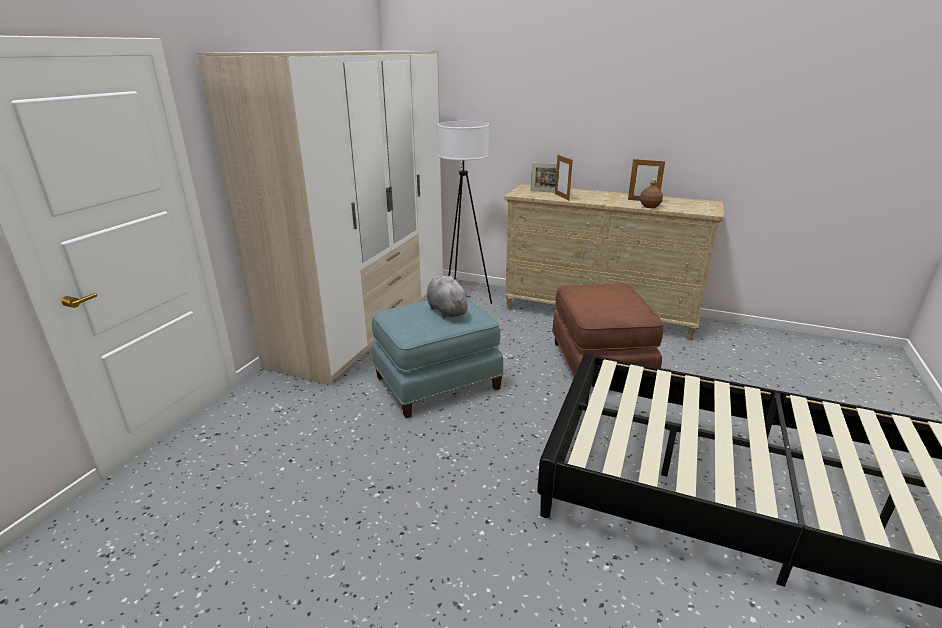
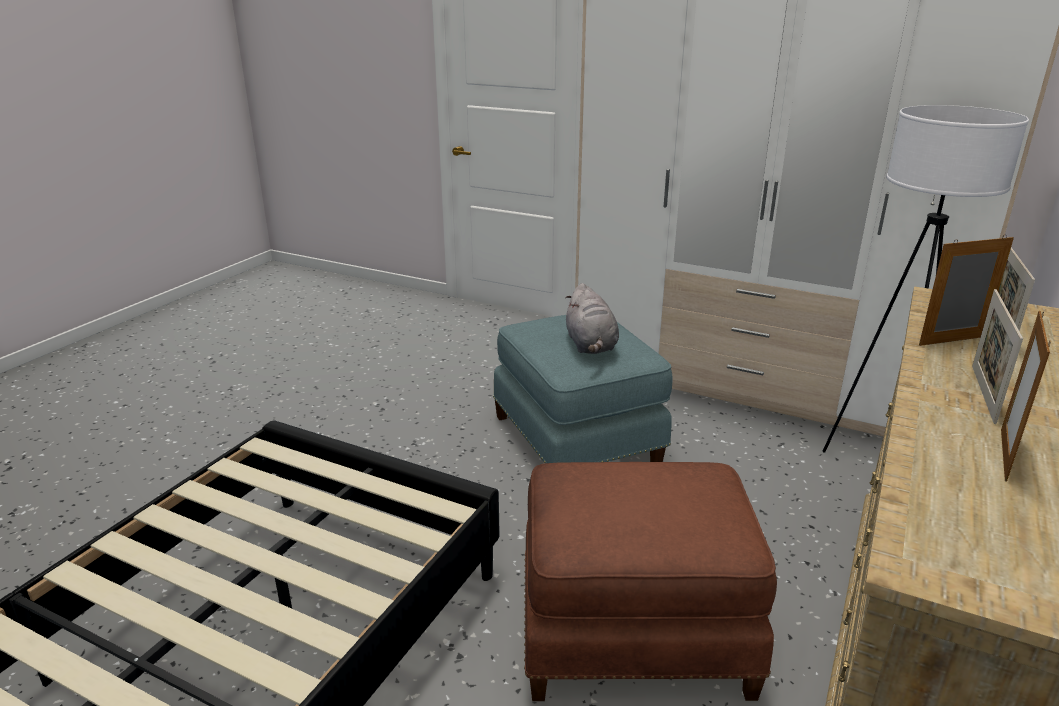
camera: 95 degrees right, 0 degrees up
grey plush toy [427,276,471,318] -> grey plush toy turned 105 degrees clockwise [565,283,619,354]
brown bottle [640,179,663,208] -> none
none -> picture frame [972,289,1023,424]

